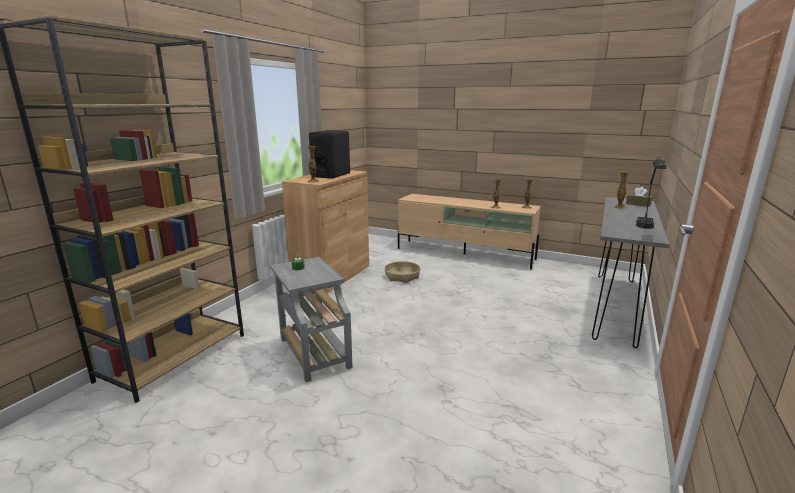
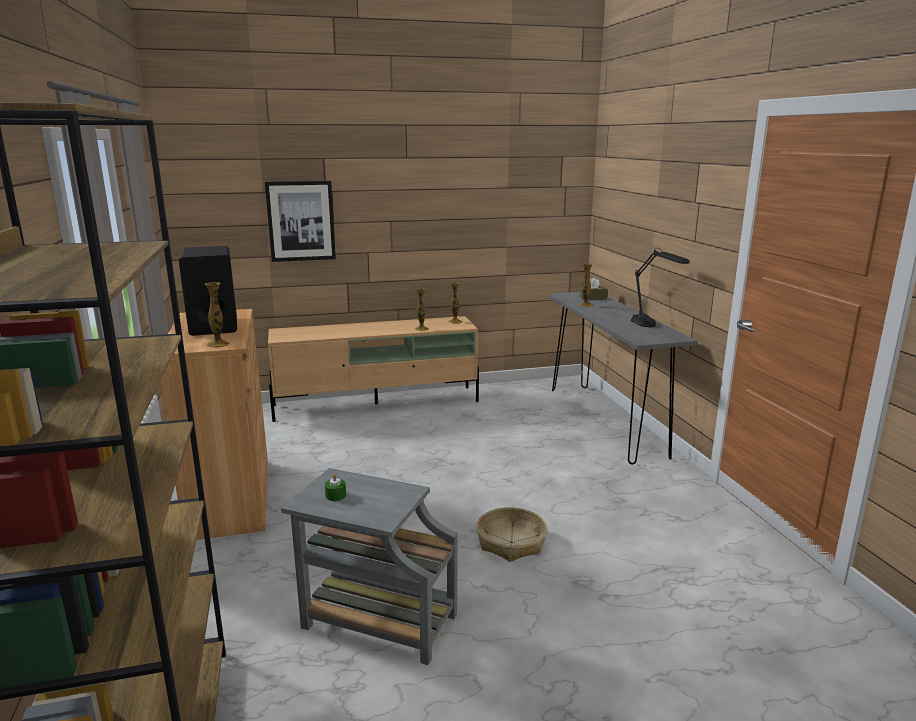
camera: 40 degrees left, 0 degrees up
basket [384,261,420,283] -> basket moved to [476,507,548,562]
none -> picture [265,181,336,262]

